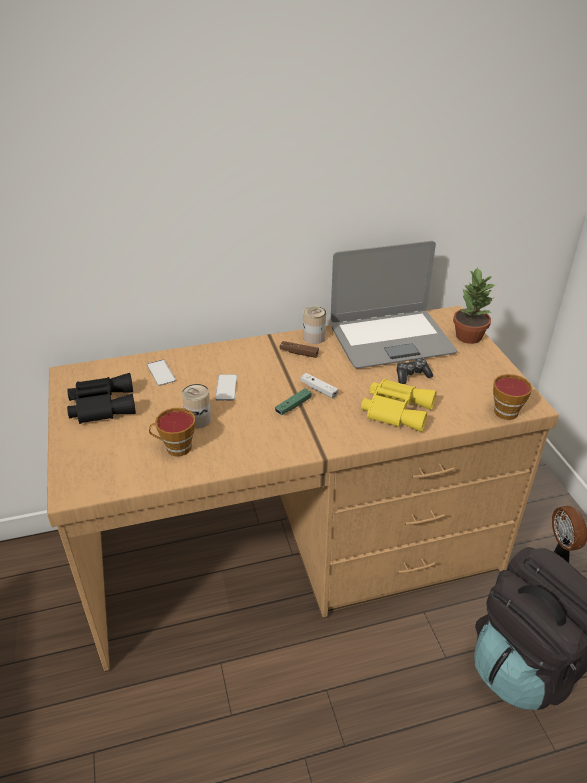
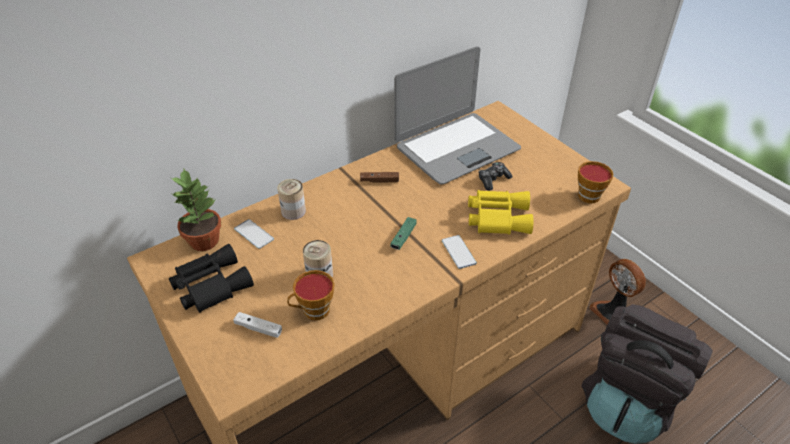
camera: 20 degrees left, 5 degrees up
phone [215,374,237,401] -> phone moved to [442,235,477,269]
white game controller [300,373,338,399] -> white game controller moved to [233,312,282,338]
can [303,306,326,344] -> can moved to [277,179,306,220]
potted plant [453,266,497,344] -> potted plant moved to [170,169,221,251]

